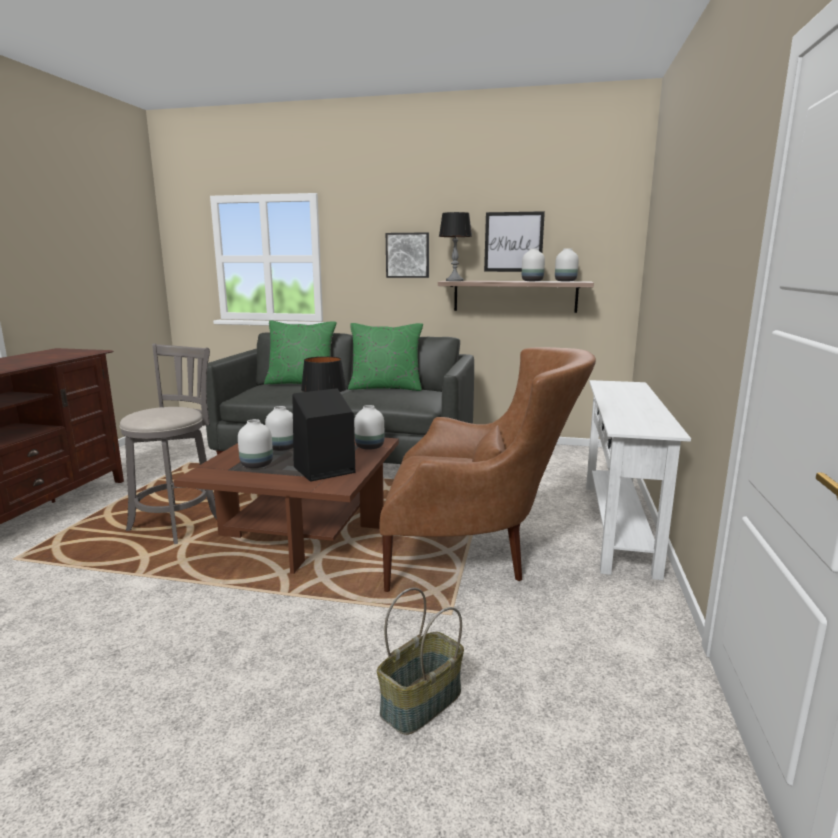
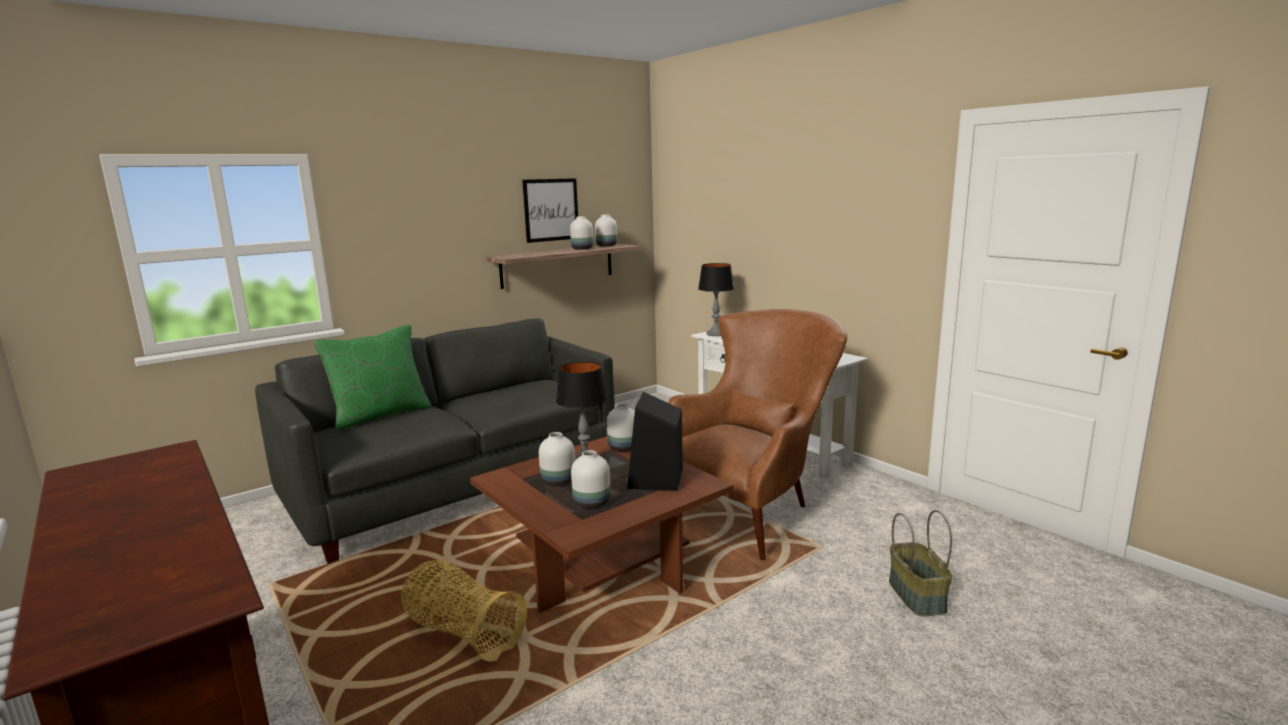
camera: 50 degrees left, 0 degrees up
grey stool [119,343,217,544] -> basket [401,560,527,662]
green pillow [348,323,423,391] -> none
picture [386,232,429,278] -> none
table lamp [439,212,472,281] -> table lamp moved to [698,263,734,336]

